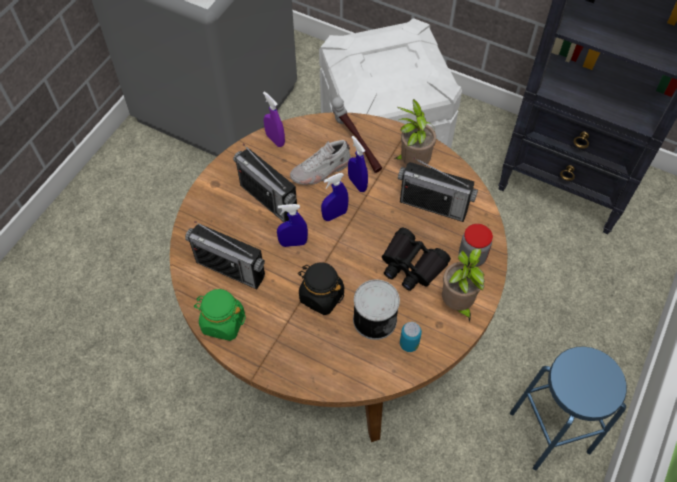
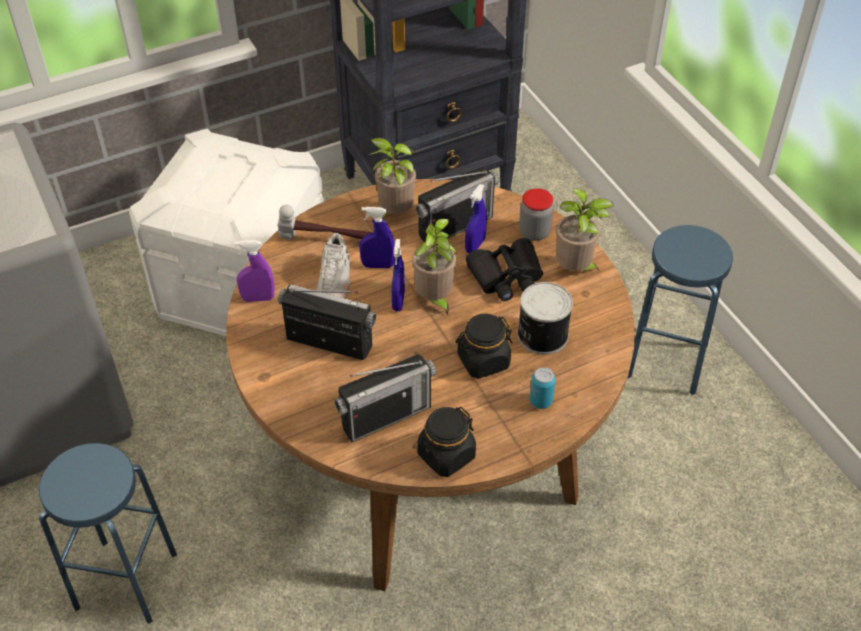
camera: 55 degrees left, 10 degrees down
green jar [194,289,246,341] -> black jar [417,407,476,477]
radio [233,144,298,222] -> radio turned 150 degrees counterclockwise [278,284,376,360]
blue spray bottle [277,204,308,247] -> blue spray bottle moved to [465,184,487,254]
can [400,322,422,352] -> can moved to [530,367,555,409]
none -> blue stool [39,443,177,624]
none -> potted plant [412,219,457,316]

